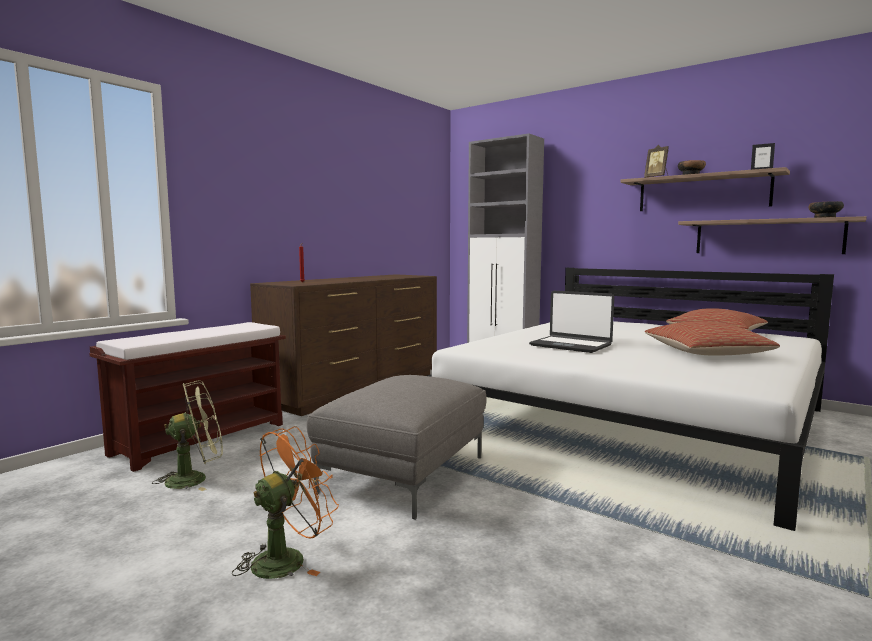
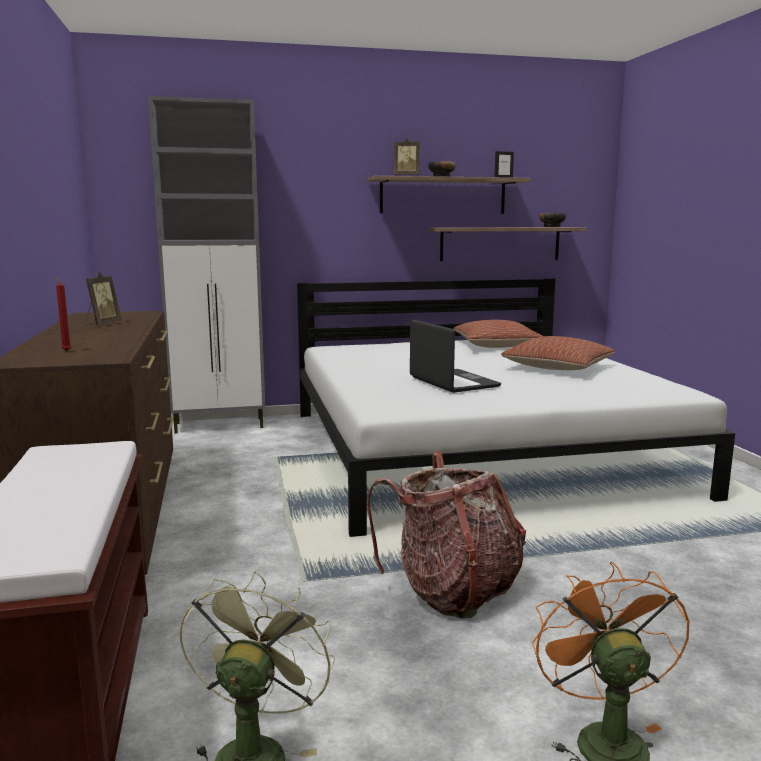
camera: 50 degrees left, 5 degrees up
grey ottoman [307,375,487,520] -> backpack [367,451,526,618]
laptop [529,291,614,353] -> laptop turned 105 degrees counterclockwise [410,320,501,393]
none -> picture frame [86,272,121,325]

